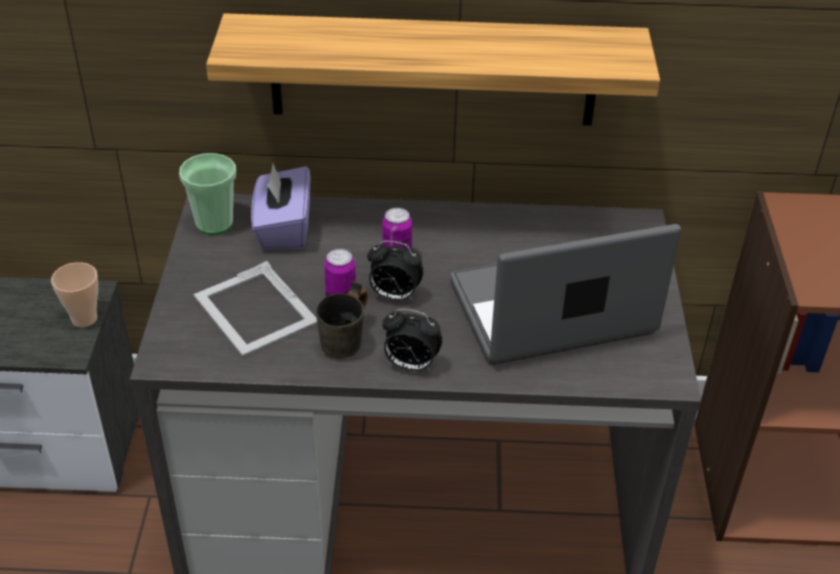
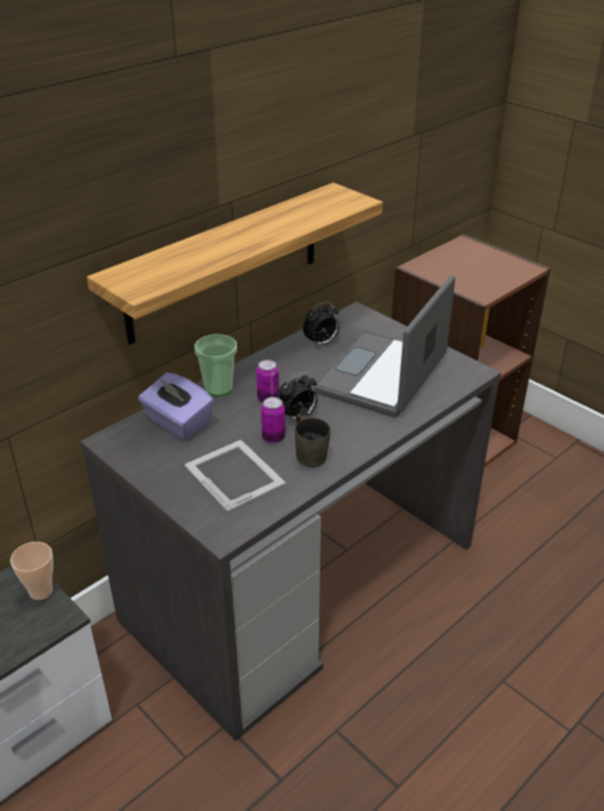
camera: 45 degrees left, 5 degrees down
cup [179,153,236,235] -> cup moved to [194,334,237,396]
picture frame [193,261,317,357] -> picture frame turned 135 degrees counterclockwise [184,440,286,512]
alarm clock [382,309,442,371] -> alarm clock moved to [303,302,339,348]

